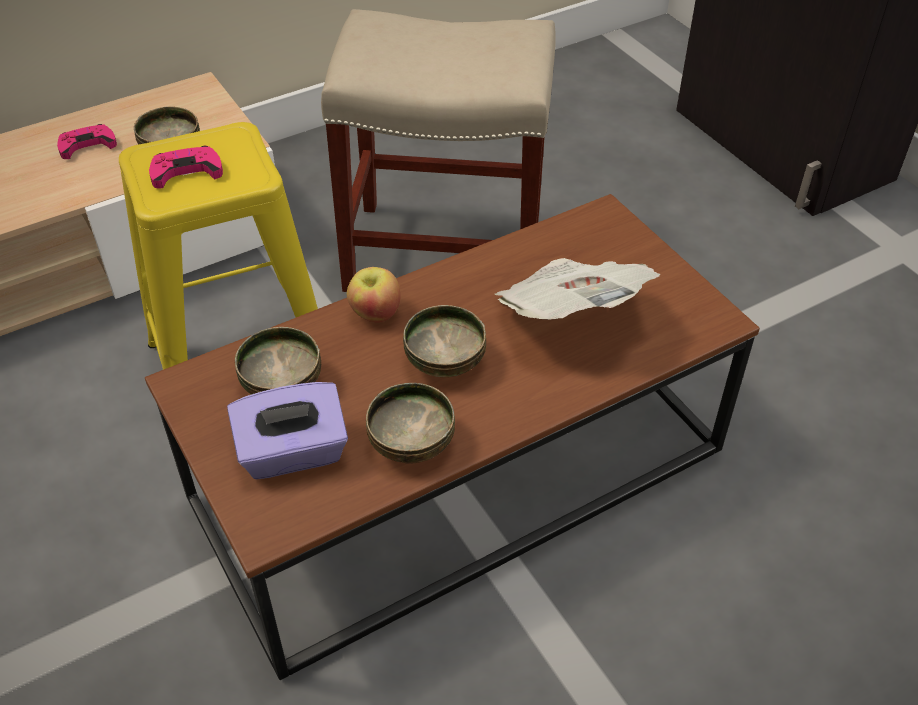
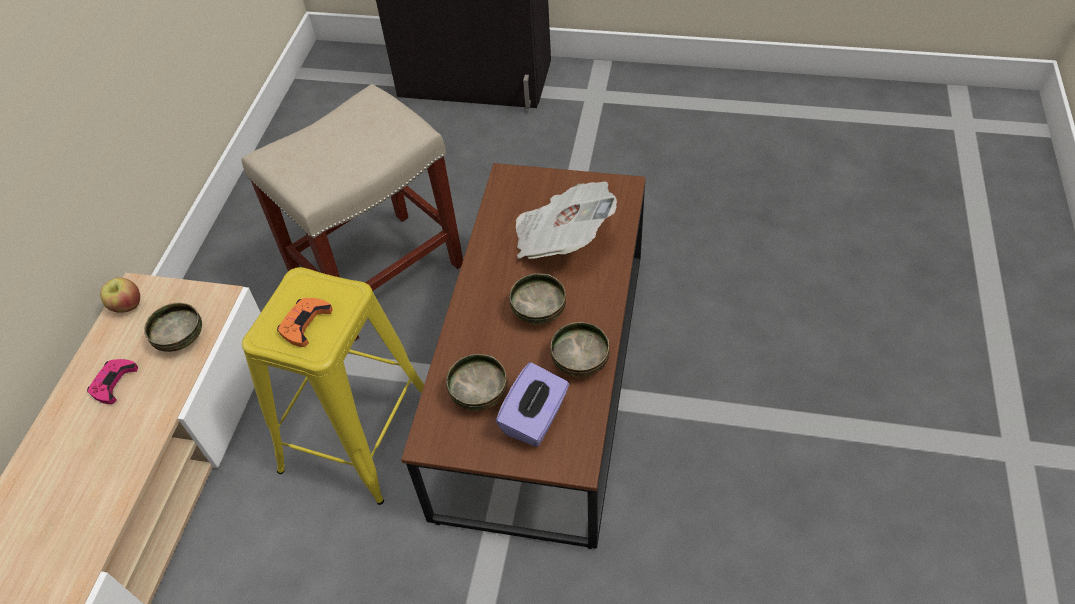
camera: 45 degrees left, 5 degrees up
pink game controller [149,146,223,189] -> orange game controller [277,298,332,347]
apple [347,267,401,323] -> apple moved to [100,277,140,313]

